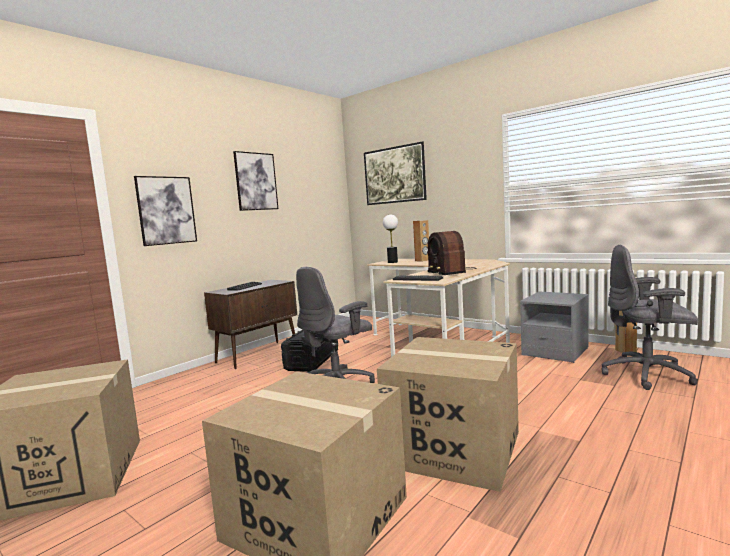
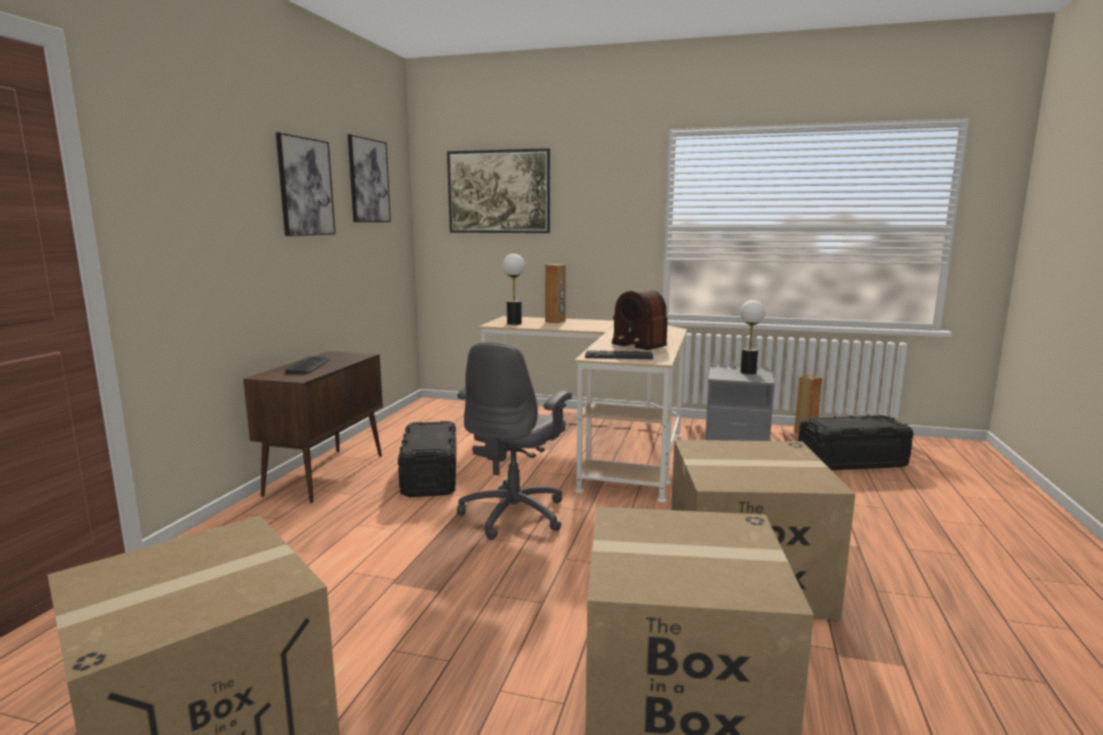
camera: 25 degrees left, 5 degrees up
picture [134,176,197,246] -> picture moved to [348,134,391,222]
grey office chair [602,245,698,390] -> black storage box [798,415,914,470]
none -> table lamp [740,300,765,374]

